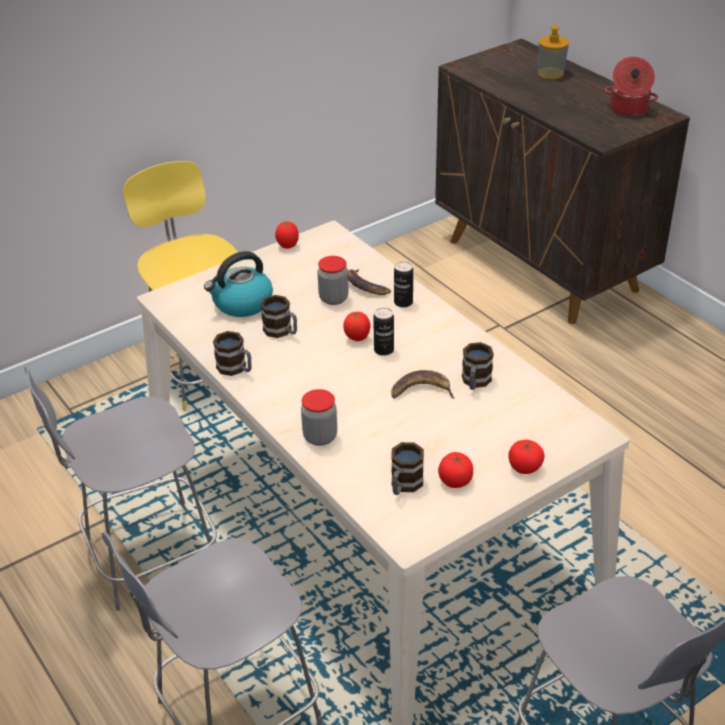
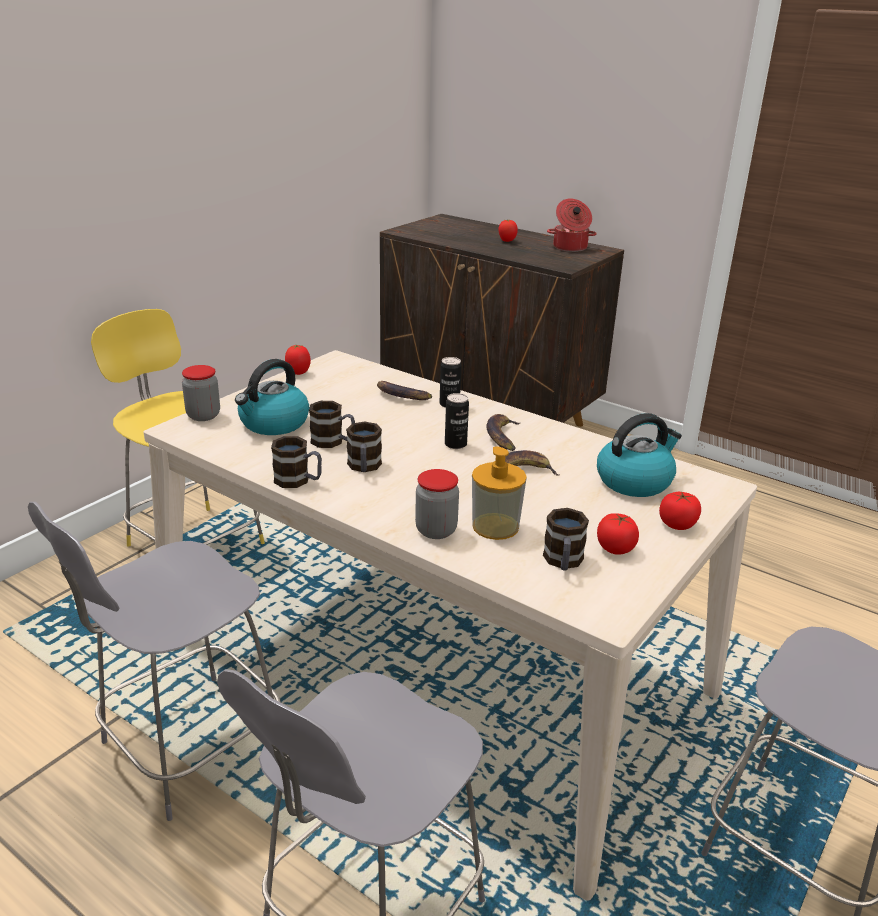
camera: 20 degrees left, 10 degrees down
jar [317,256,349,305] -> jar moved to [182,365,220,421]
tomato [343,312,370,341] -> tomato moved to [498,220,518,242]
mug [462,342,494,390] -> mug moved to [346,421,382,472]
soap dispenser [538,25,569,79] -> soap dispenser moved to [472,446,527,540]
none -> banana [486,414,521,451]
none -> kettle [597,413,682,497]

